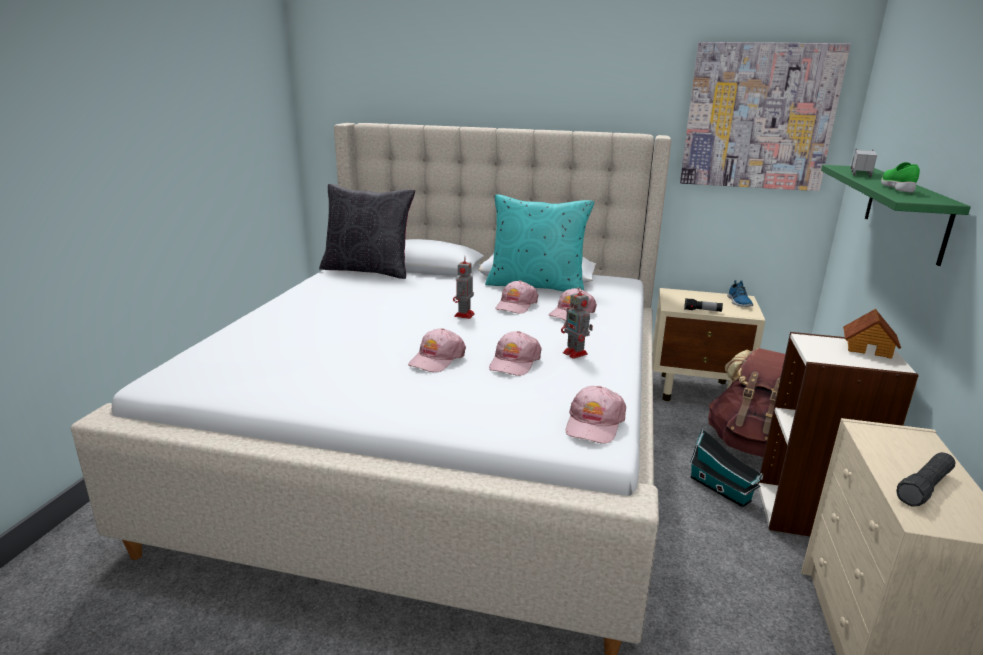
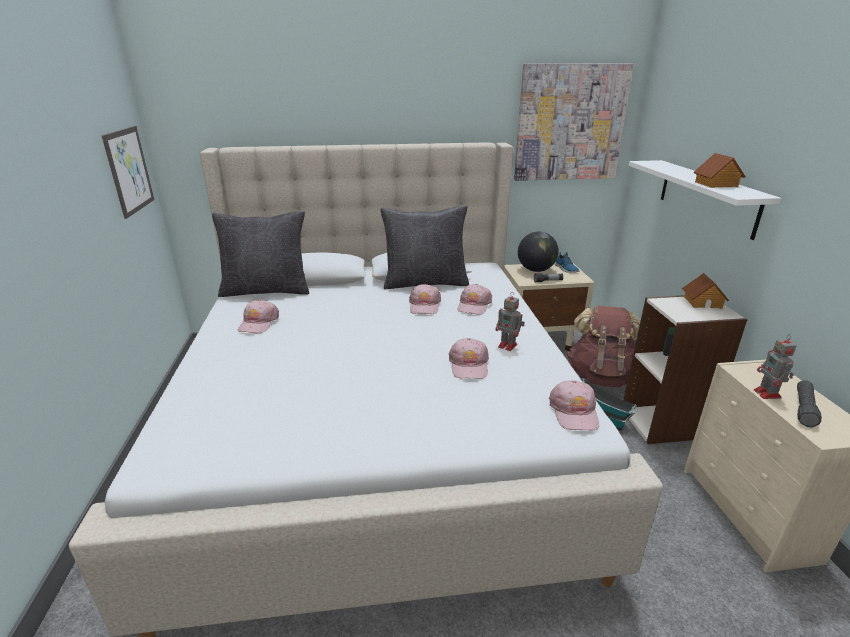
camera: 20 degrees left, 5 degrees up
pink cap [408,328,466,372] -> pink cap moved to [238,300,279,333]
toy robot [453,256,475,319] -> toy robot moved to [754,334,797,399]
turquoise pillow [485,195,594,292] -> black pillow [381,206,469,289]
green shelf [821,165,971,266] -> white shelf [629,160,782,240]
toy truck [851,149,877,177] -> none
green shoe [881,162,920,193] -> toy house [694,153,746,188]
none -> picture [101,126,154,219]
none -> globe [518,232,559,272]

